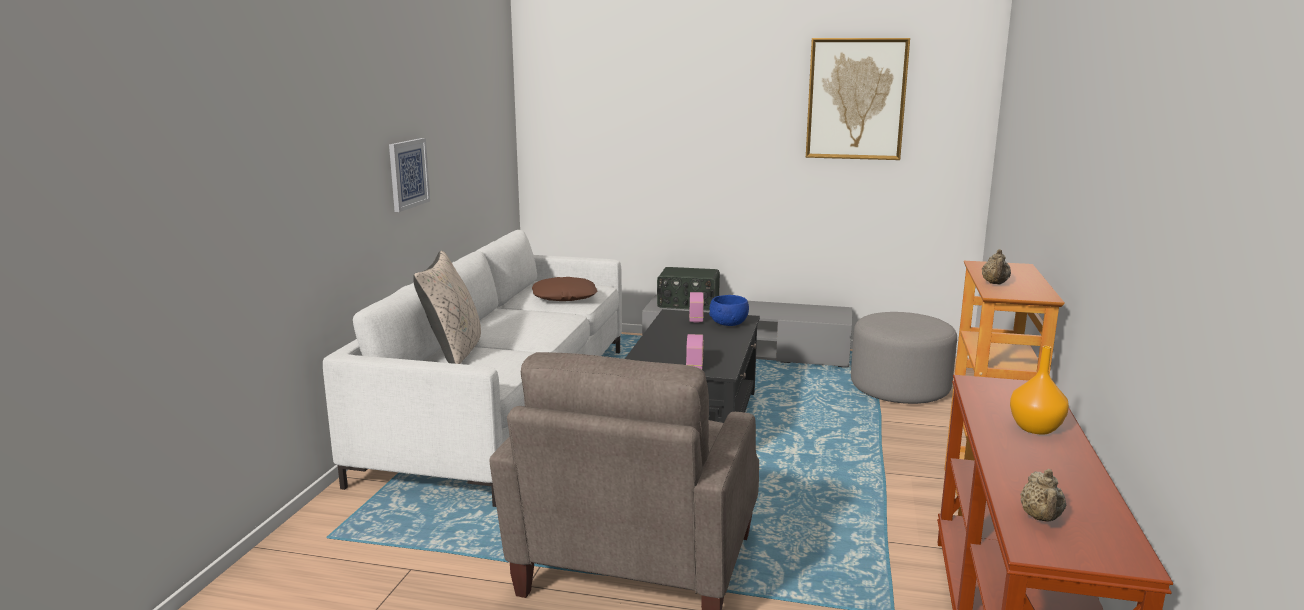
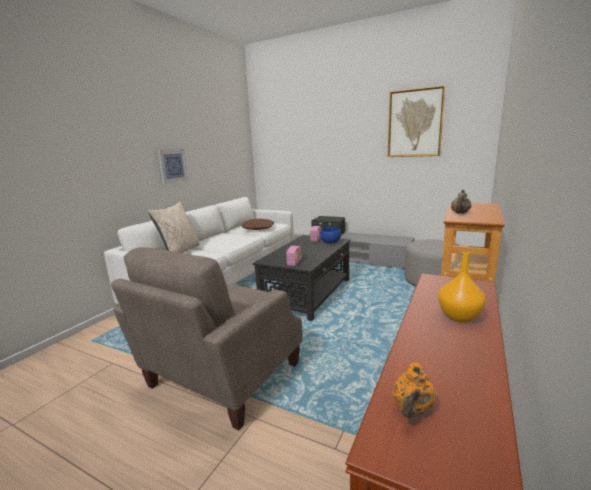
camera: 15 degrees right, 0 degrees up
beige teapot [1020,469,1066,522] -> orange teapot [393,362,435,418]

